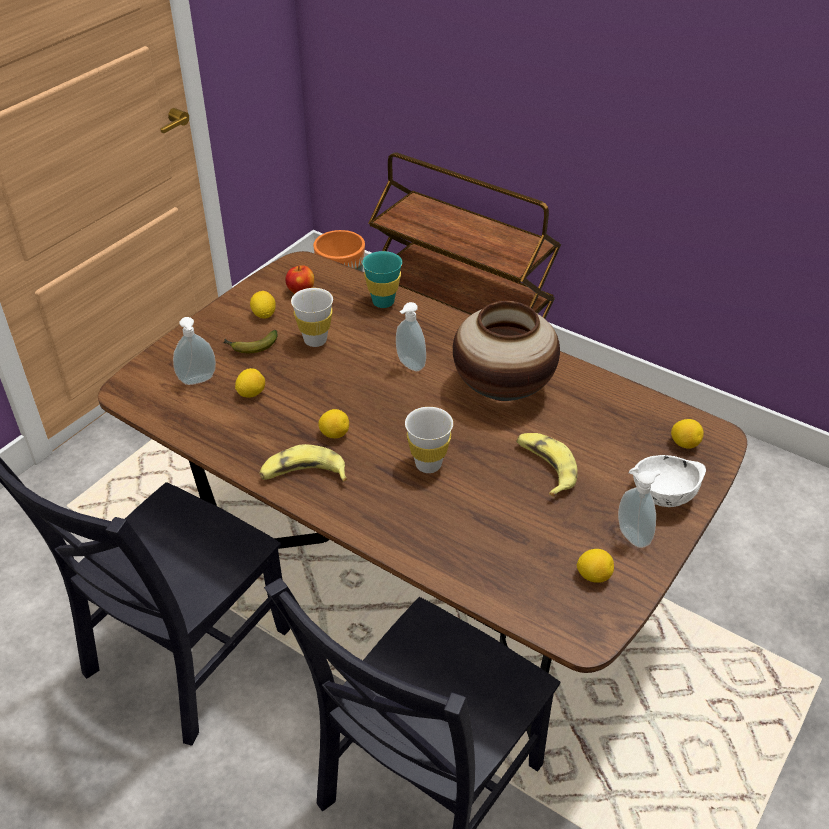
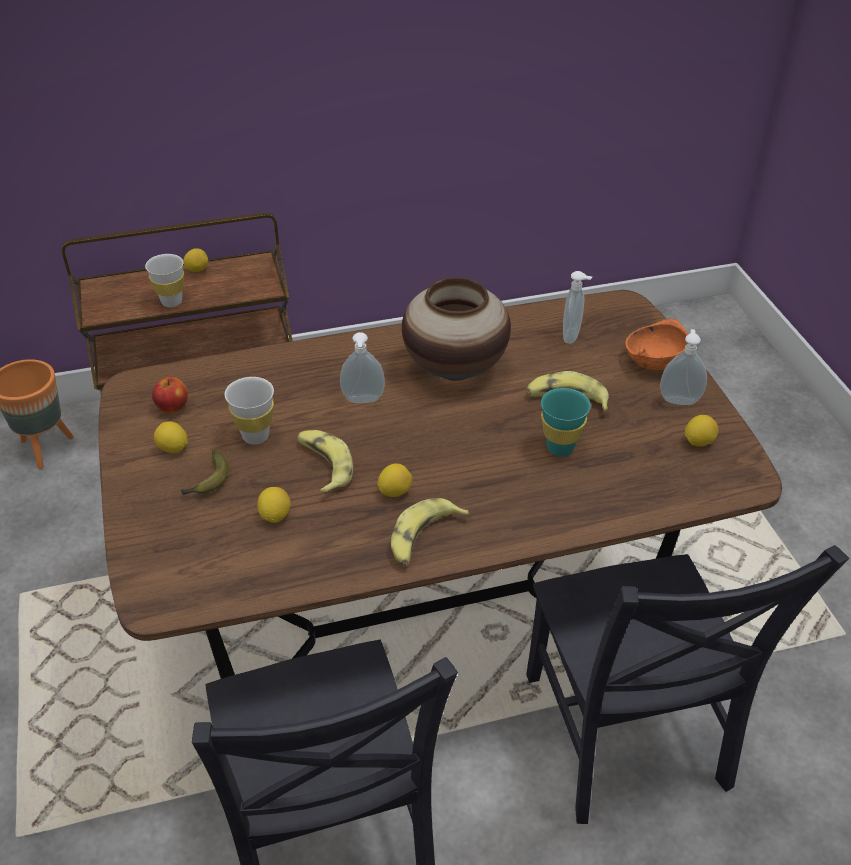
camera: 50 degrees left, 0 degrees up
soap dispenser [173,317,216,385] -> soap dispenser moved to [563,271,592,344]
turquoise cup [362,251,402,308] -> turquoise cup moved to [541,388,591,457]
white cup [405,407,453,473] -> white cup moved to [145,254,184,307]
white bowl [629,455,706,507] -> orange bowl [625,319,689,370]
lemon [671,419,704,449] -> lemon moved to [183,248,208,272]
none -> banana [297,430,353,495]

